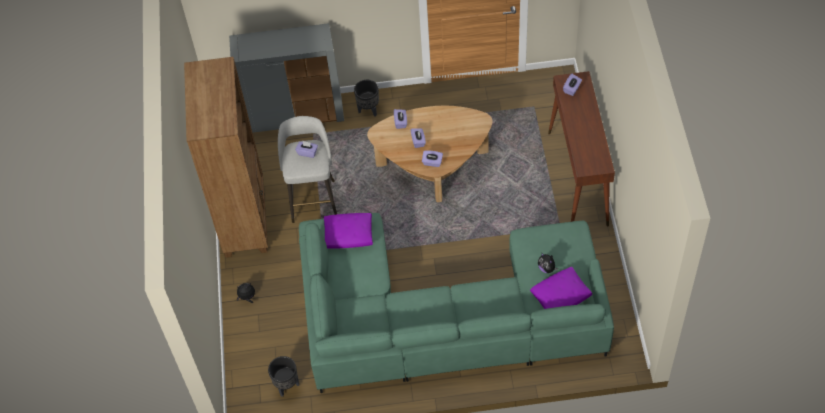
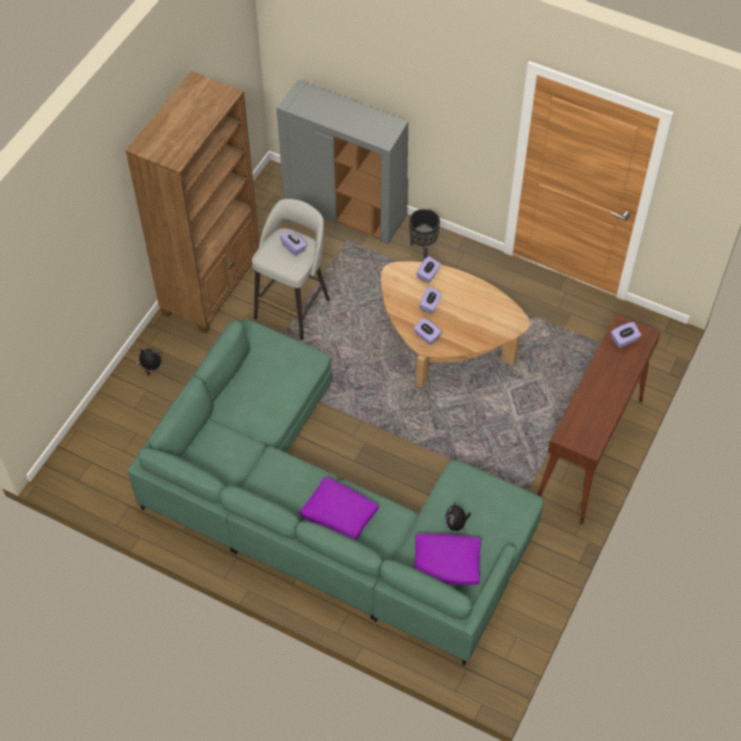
camera: 30 degrees right, 0 degrees up
black planter [268,356,299,397] -> none
purple pillow [324,213,373,249] -> purple pillow moved to [299,477,379,541]

